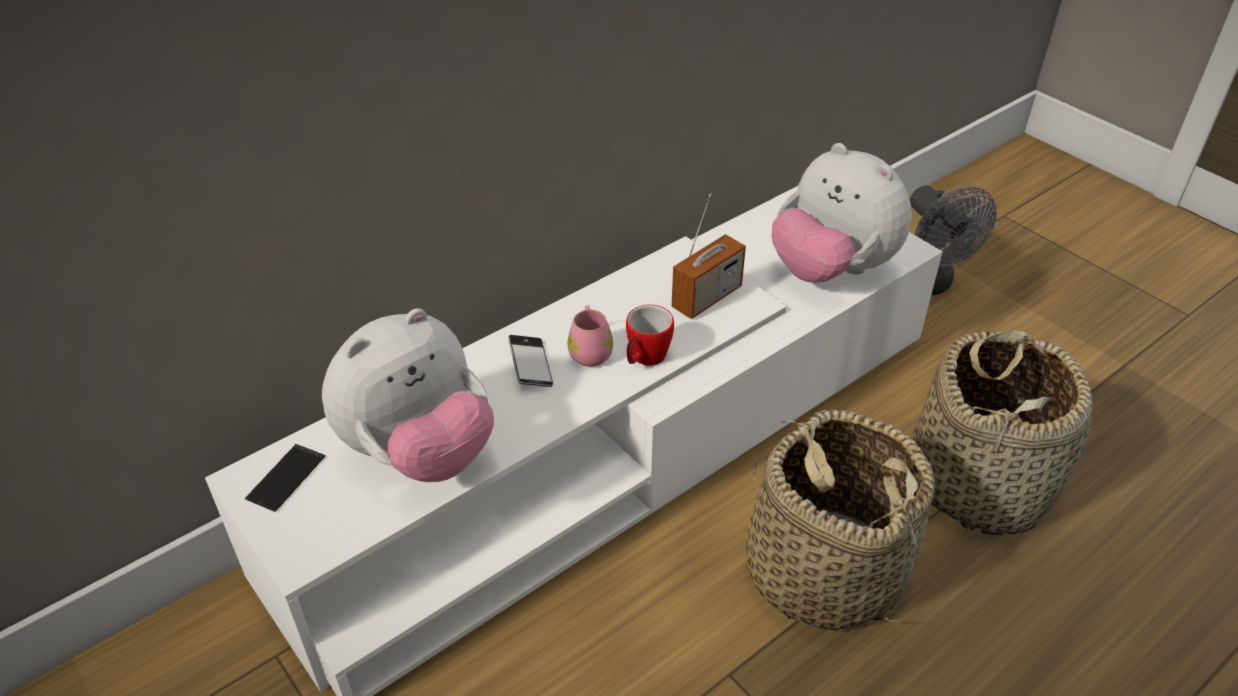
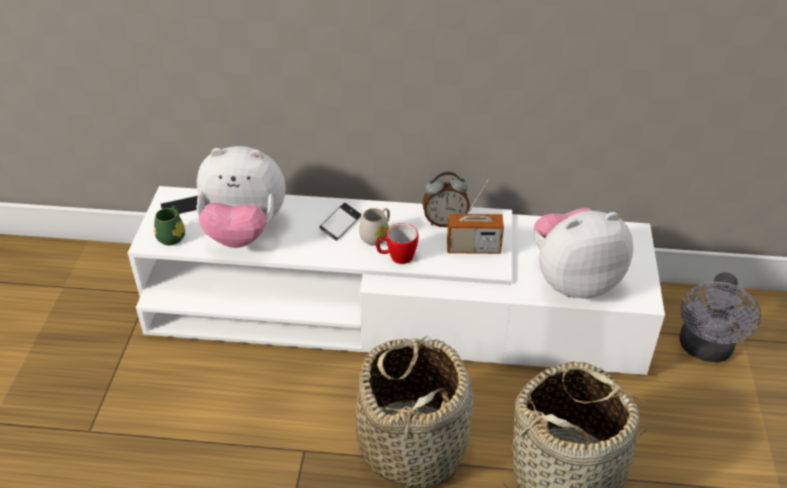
camera: 45 degrees right, 0 degrees up
pink mug [568,306,613,367] -> white mug [359,208,390,246]
plush toy [772,143,912,283] -> plush toy turned 75 degrees clockwise [534,208,633,298]
none -> green mug [154,205,185,245]
none -> alarm clock [423,172,470,227]

